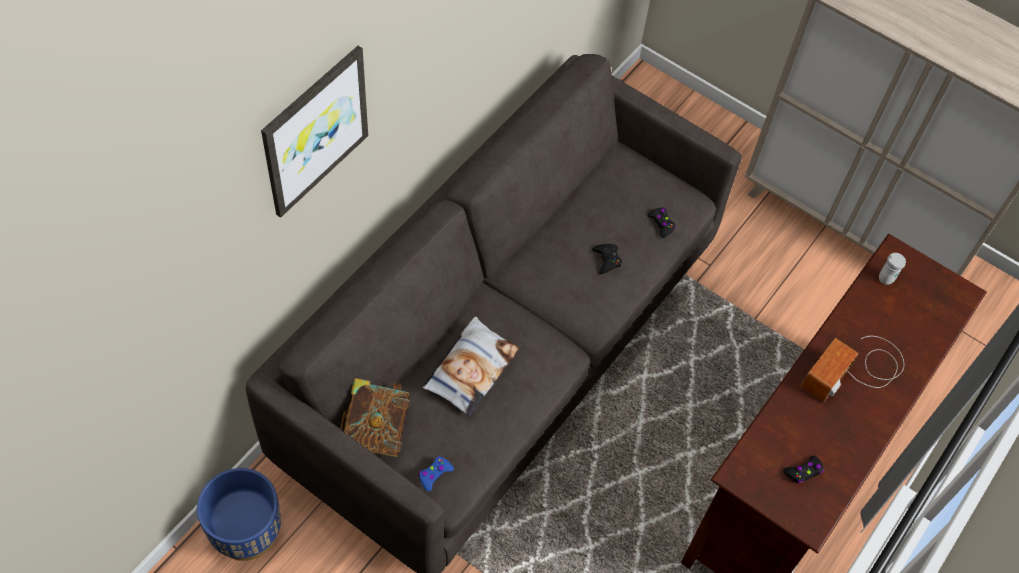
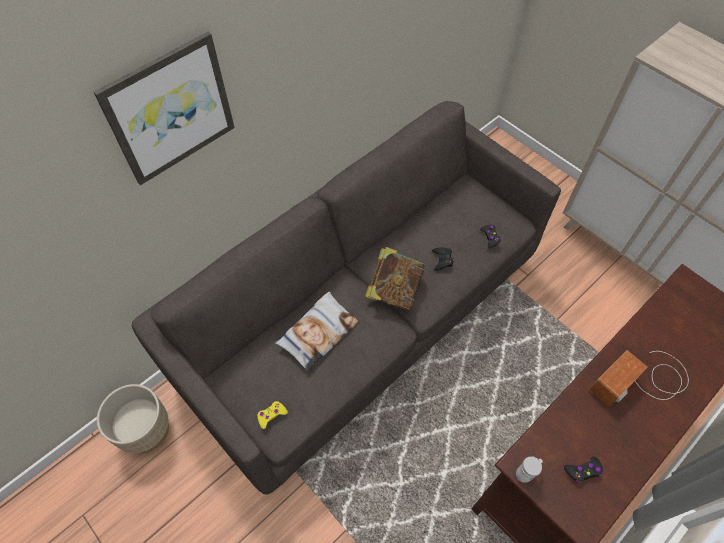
camera: 15 degrees right, 0 degrees up
blue planter [197,468,281,561] -> beige planter [97,384,169,453]
book [340,378,410,457] -> book moved to [365,247,425,310]
blue game controller [419,456,454,492] -> yellow game controller [257,401,288,429]
white mug [879,253,906,285] -> white mug moved to [516,456,543,483]

